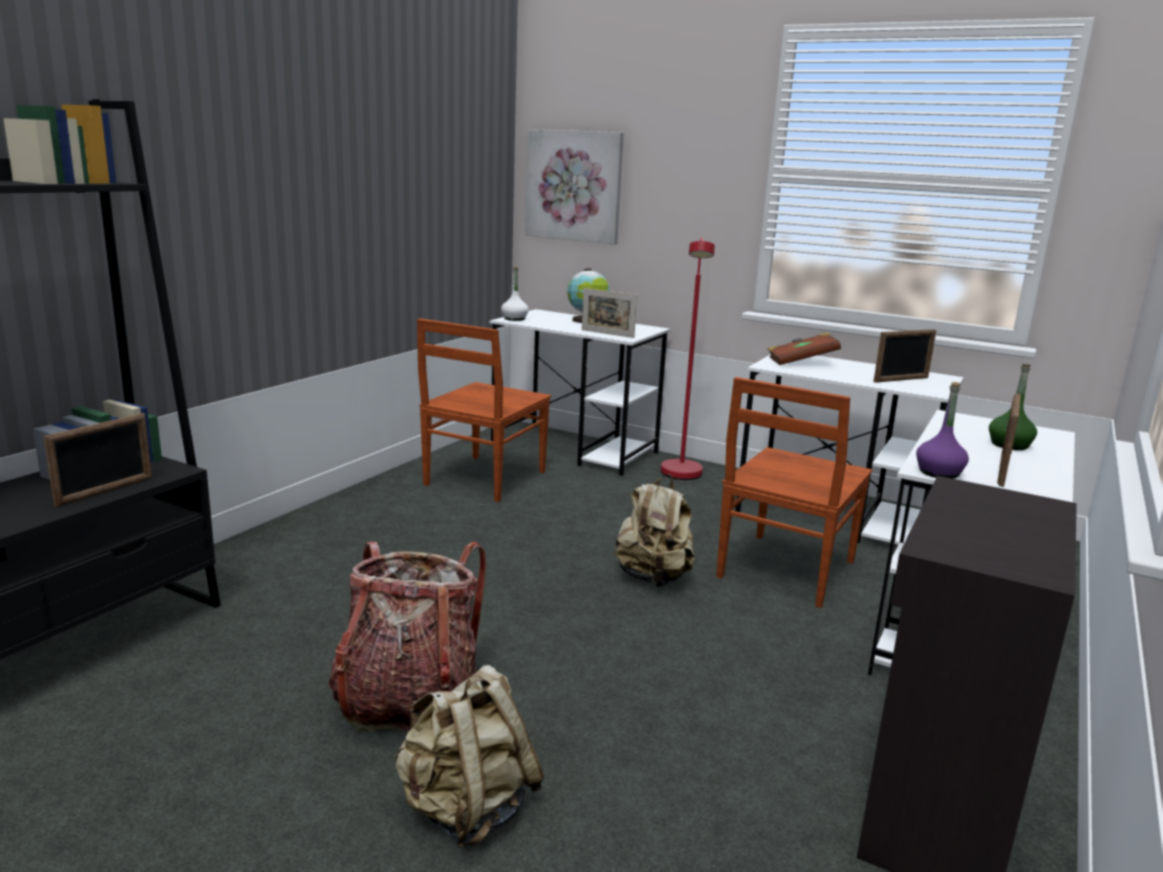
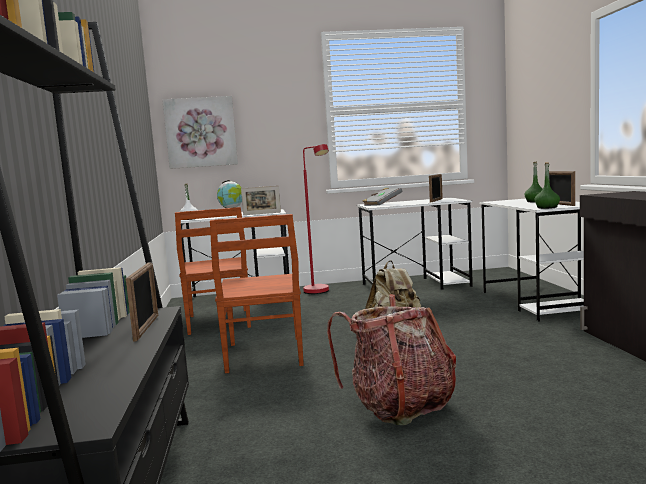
camera: 35 degrees left, 10 degrees down
beige backpack [394,665,544,848] -> none
brown chair [716,377,872,608] -> brown chair moved to [210,214,304,373]
brown book [768,332,841,365] -> grey book [363,188,402,206]
purple bottle [916,382,969,479] -> green bottle [534,162,560,209]

